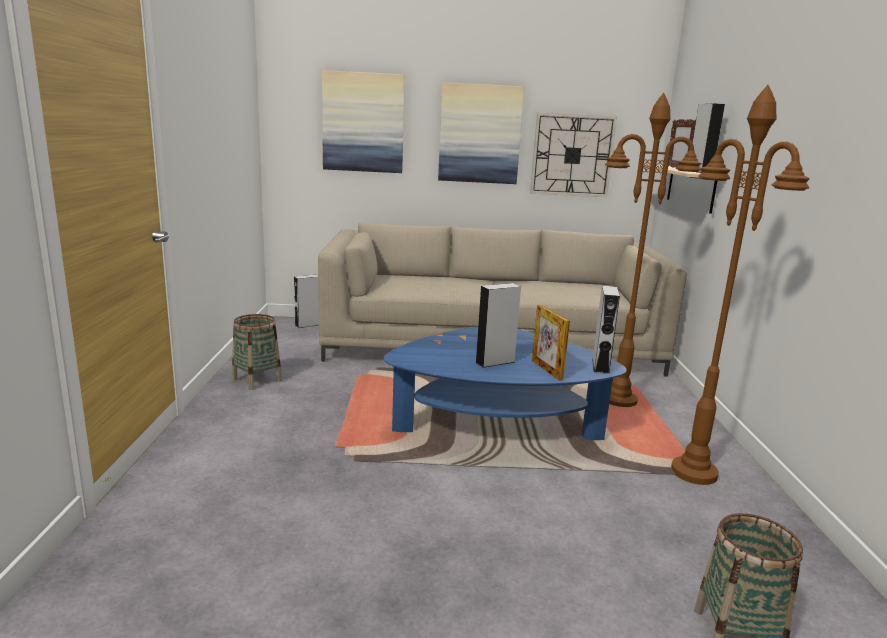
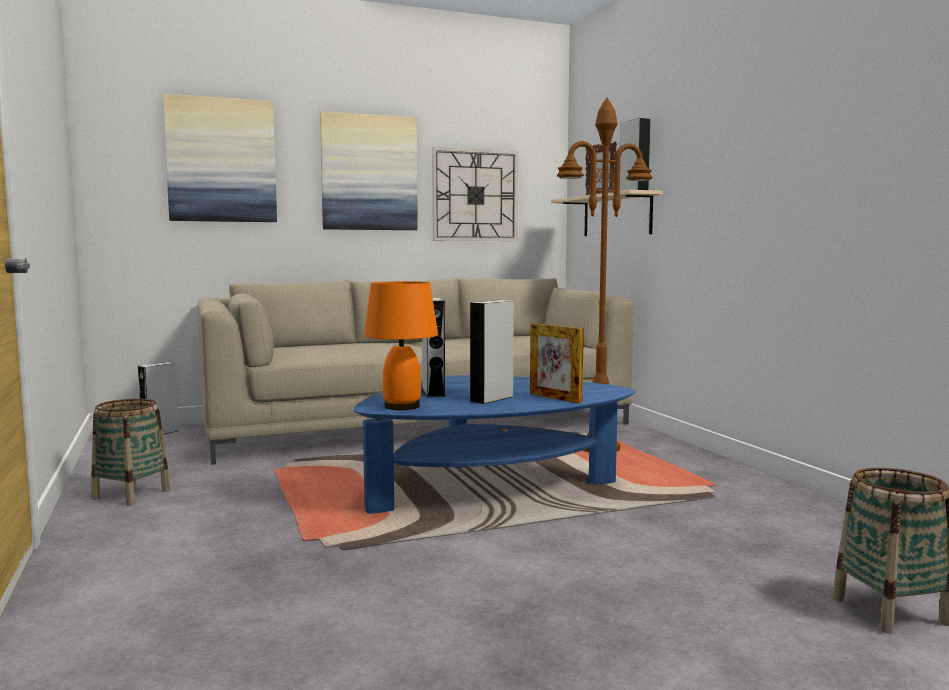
camera: 20 degrees left, 10 degrees down
grey speaker [592,286,620,374] -> grey speaker moved to [422,298,446,397]
brown floor lamp [671,85,810,485] -> none
none -> orange table lamp [364,281,438,410]

